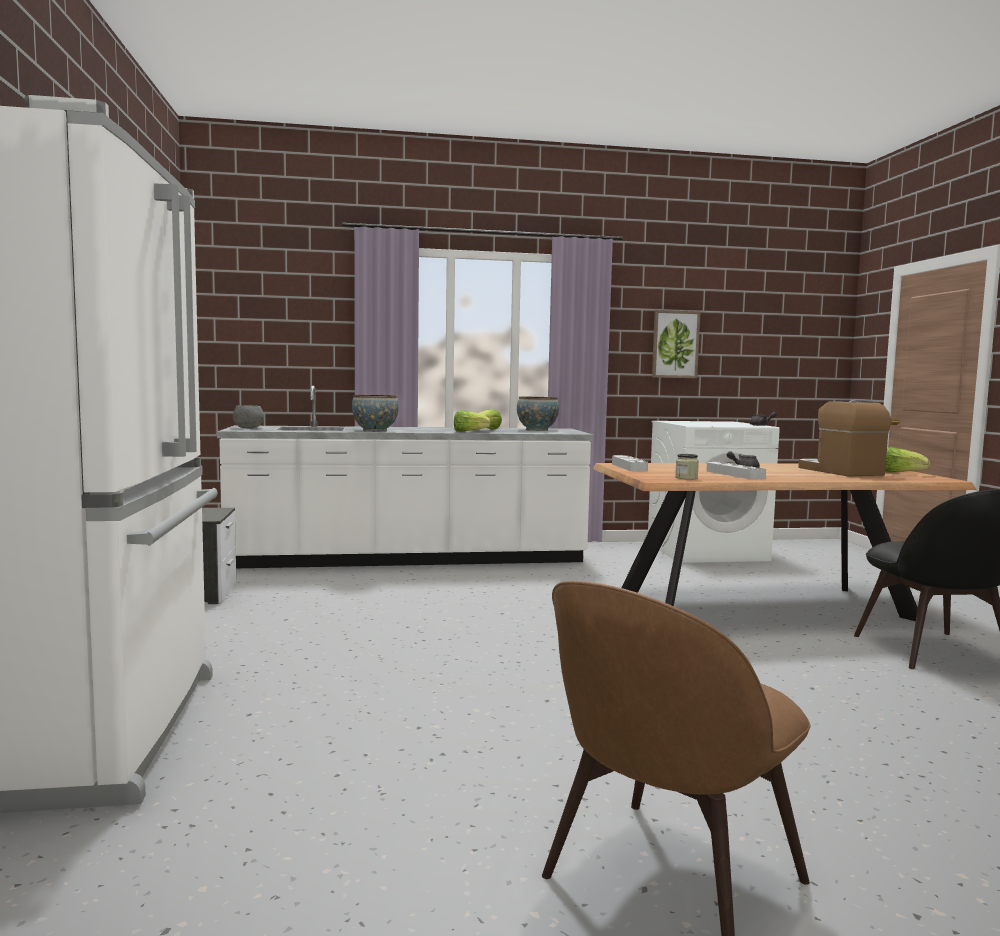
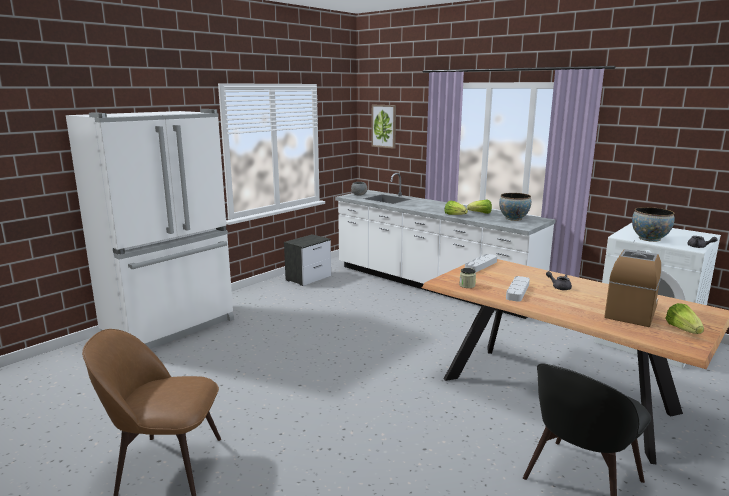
camera: 50 degrees right, 10 degrees up
bowl [352,395,399,432] -> bowl moved to [632,207,675,242]
picture [652,310,700,378] -> picture moved to [371,105,396,149]

